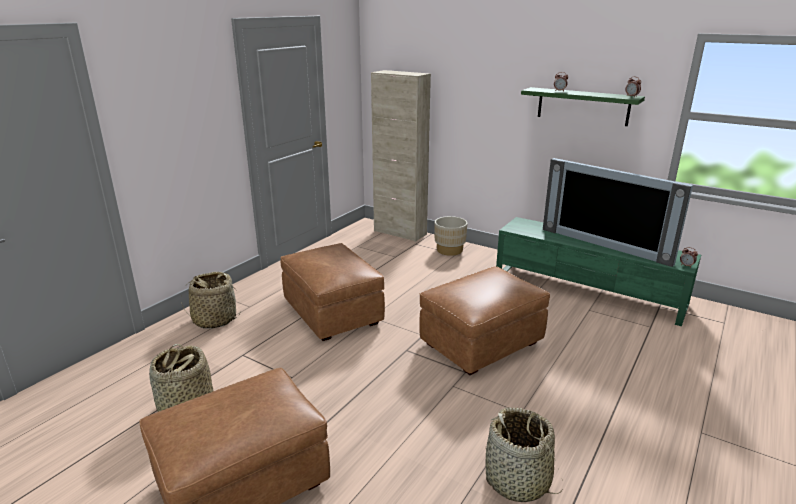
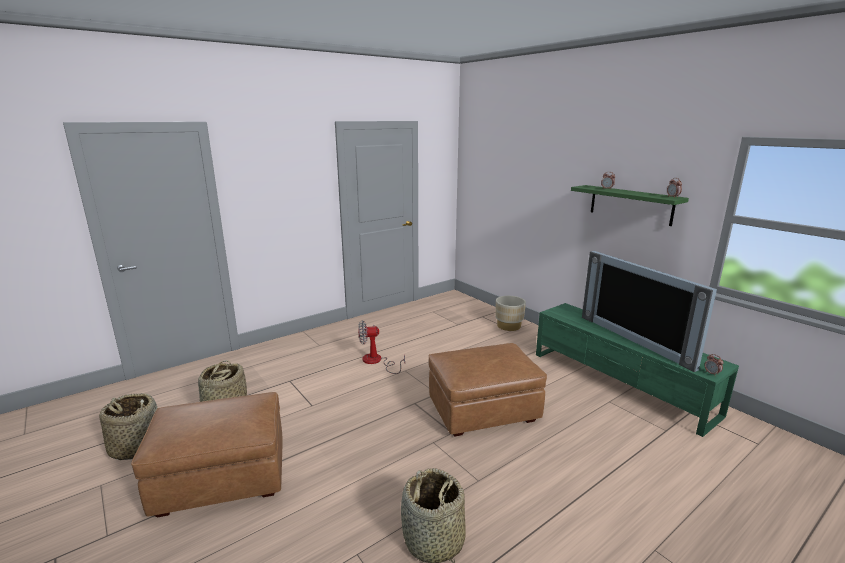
camera: 20 degrees right, 5 degrees down
basket [181,272,241,329] -> basket moved to [99,393,157,460]
brown ottoman [280,243,385,341] -> fan [358,321,405,374]
beige cabinet [371,70,431,242] -> none

